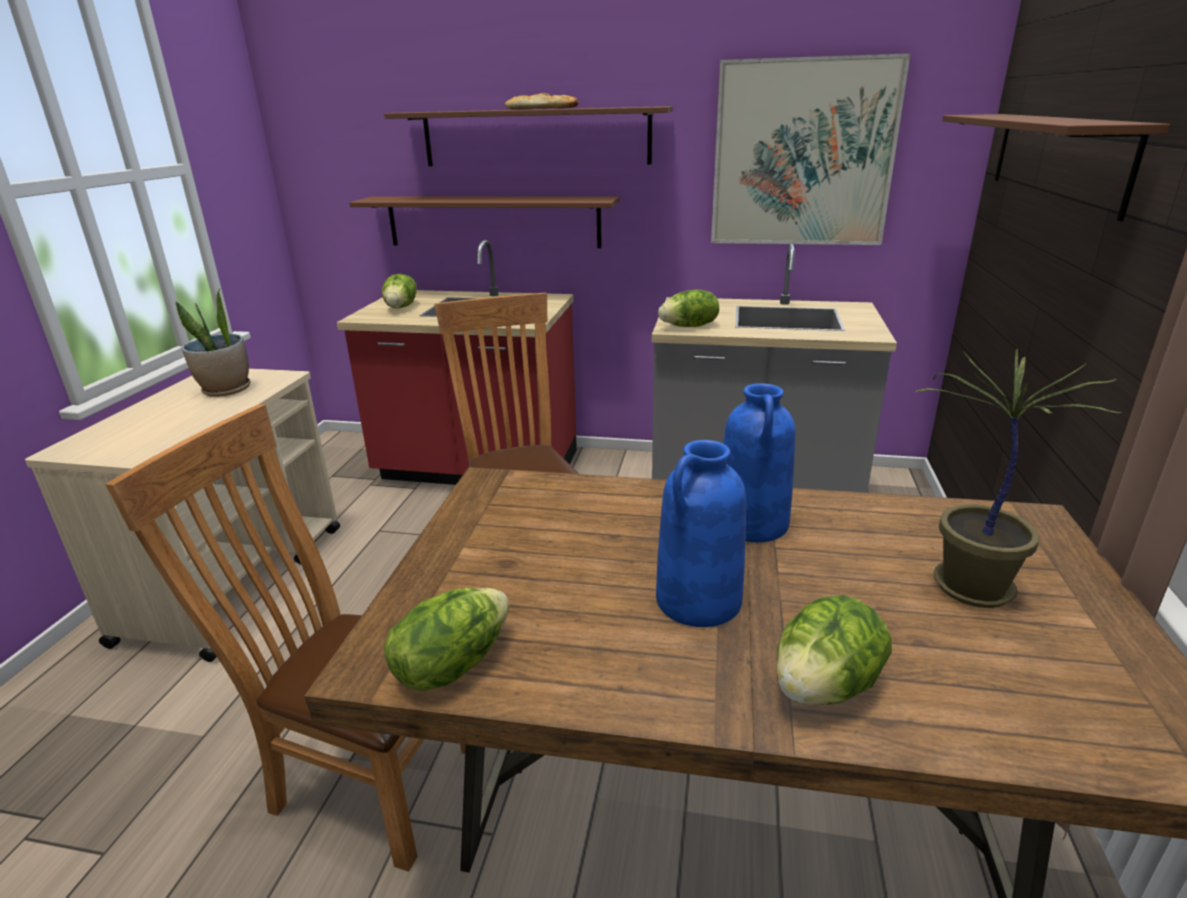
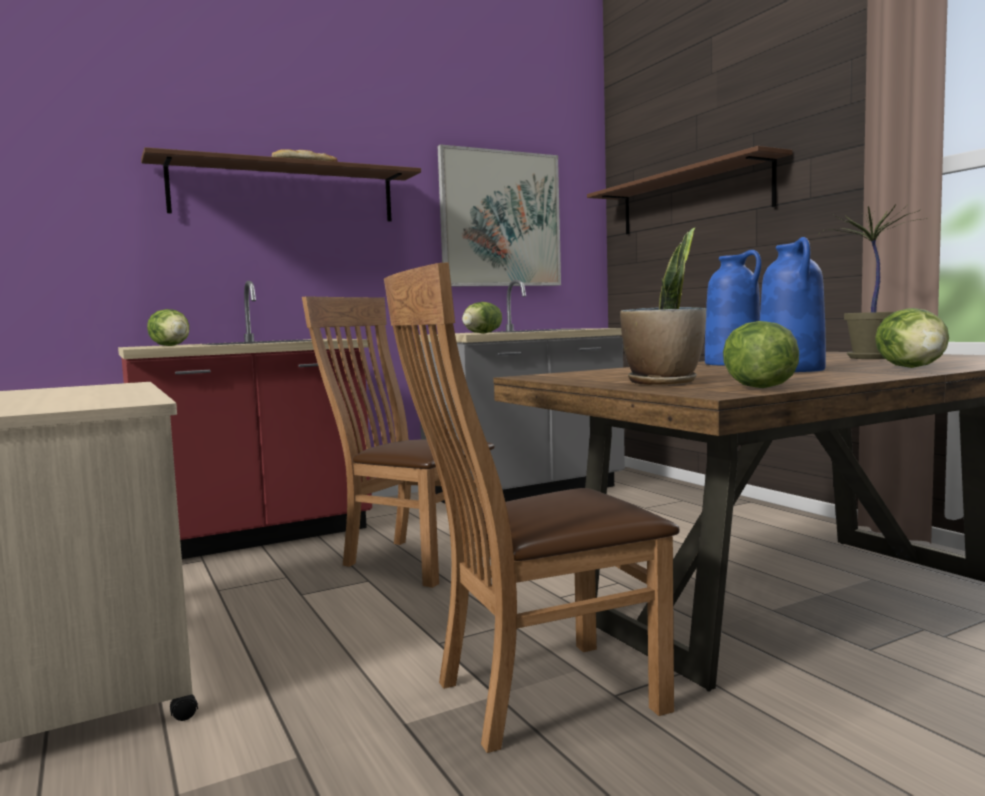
camera: 40 degrees left, 20 degrees down
potted plant [176,289,251,397] -> potted plant moved to [620,228,706,385]
brown shelf [349,197,619,248] -> none

